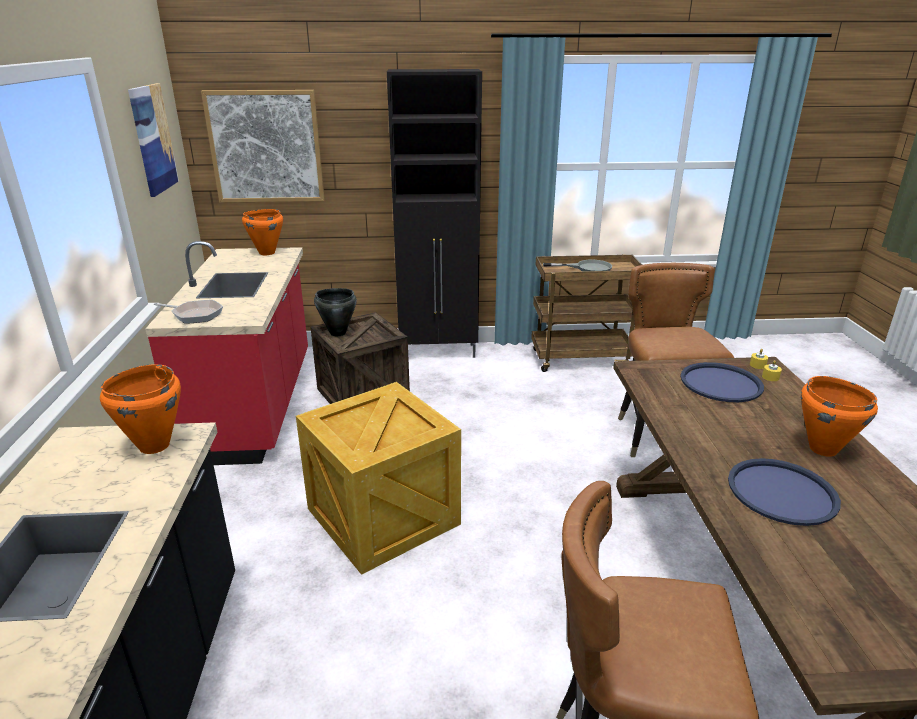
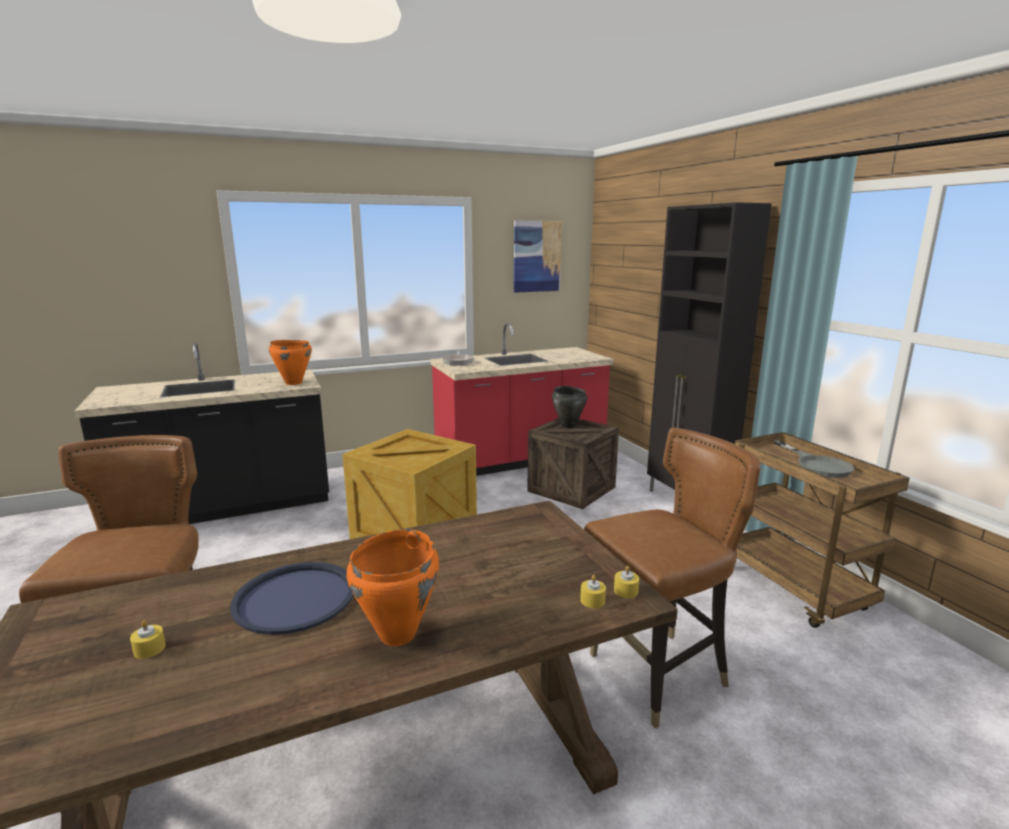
camera: 70 degrees right, 10 degrees down
picture [201,90,325,203] -> none
orange cooking pot [242,209,283,255] -> none
blue tray [680,362,764,402] -> none
none -> yellow candle [130,620,166,659]

